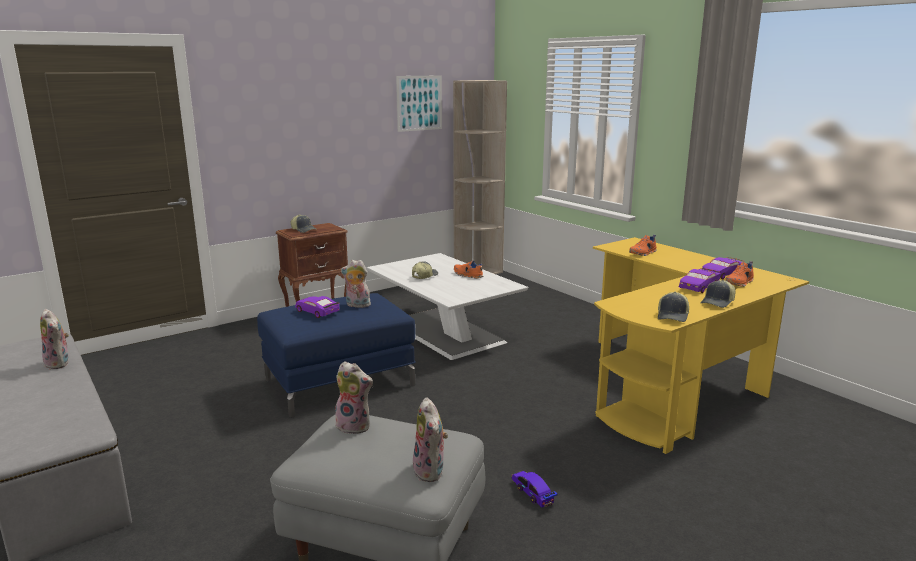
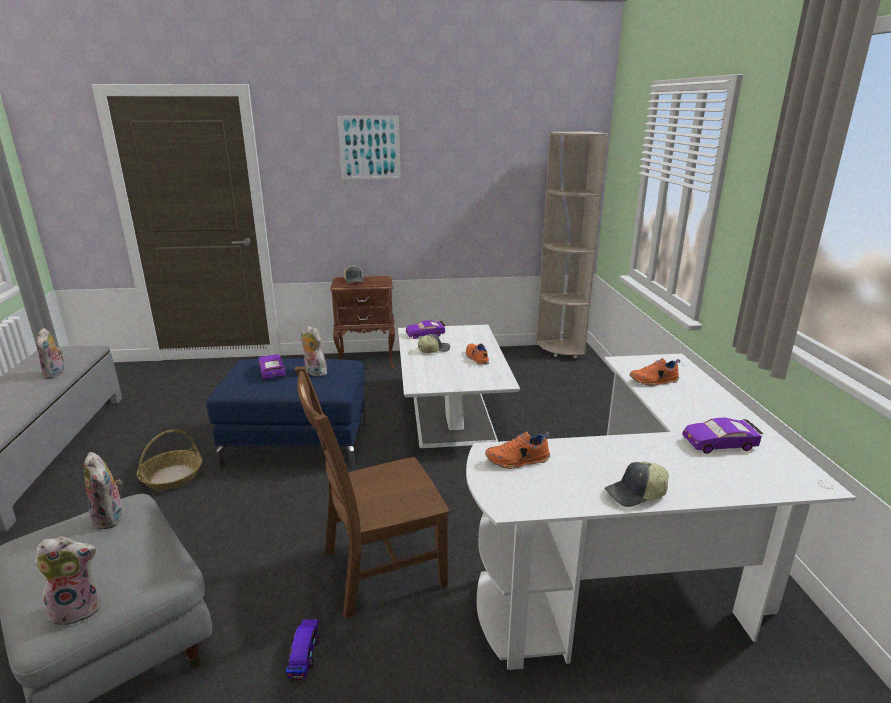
camera: 30 degrees right, 5 degrees up
picture [396,75,442,132] -> picture moved to [337,115,401,179]
plush toy [413,397,448,482] -> plush toy turned 120 degrees counterclockwise [35,537,102,626]
yellow desk [593,237,809,454] -> white desk [466,354,856,670]
cap [658,292,689,322] -> none
purple toy car [679,268,721,293] -> purple toy car moved to [406,320,446,339]
orange shoe [725,261,754,287] -> orange shoe moved to [485,432,550,469]
none -> basket [137,429,202,490]
none -> brown chair [295,366,449,619]

